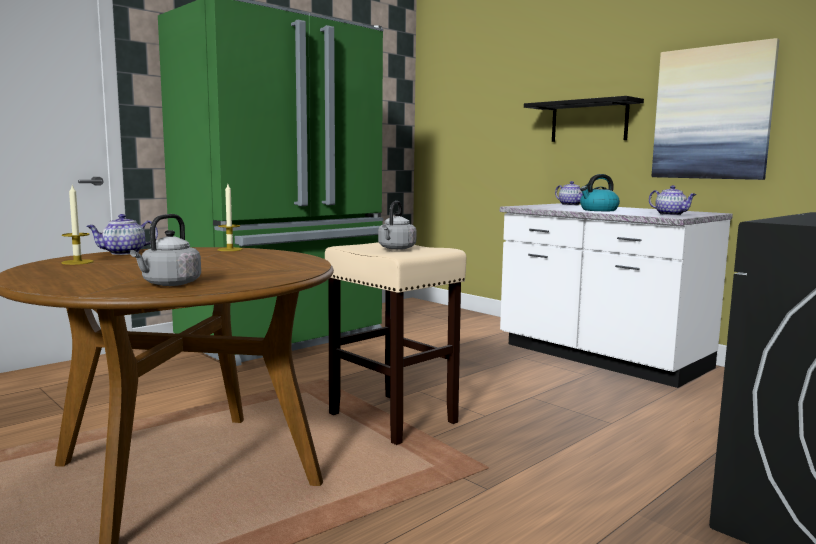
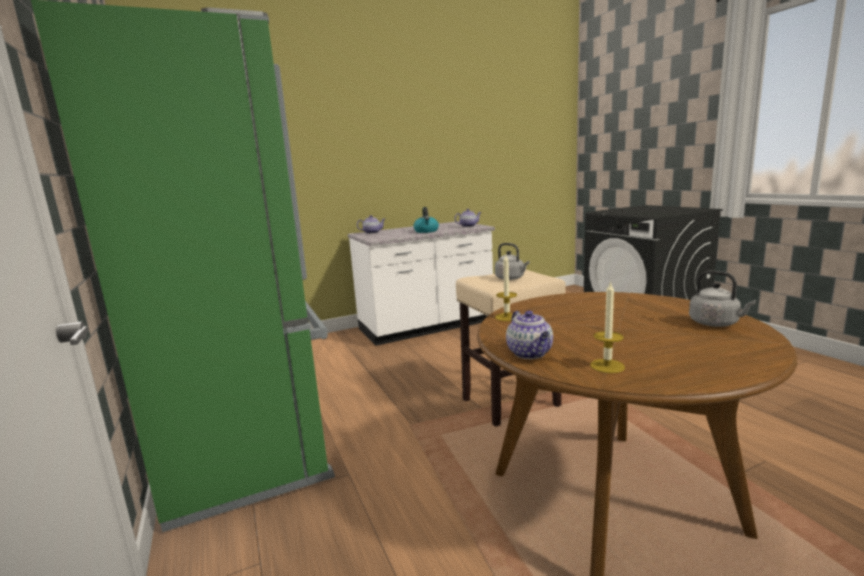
camera: 70 degrees left, 5 degrees up
black shelf [524,96,644,142] -> none
picture [652,38,779,180] -> none

